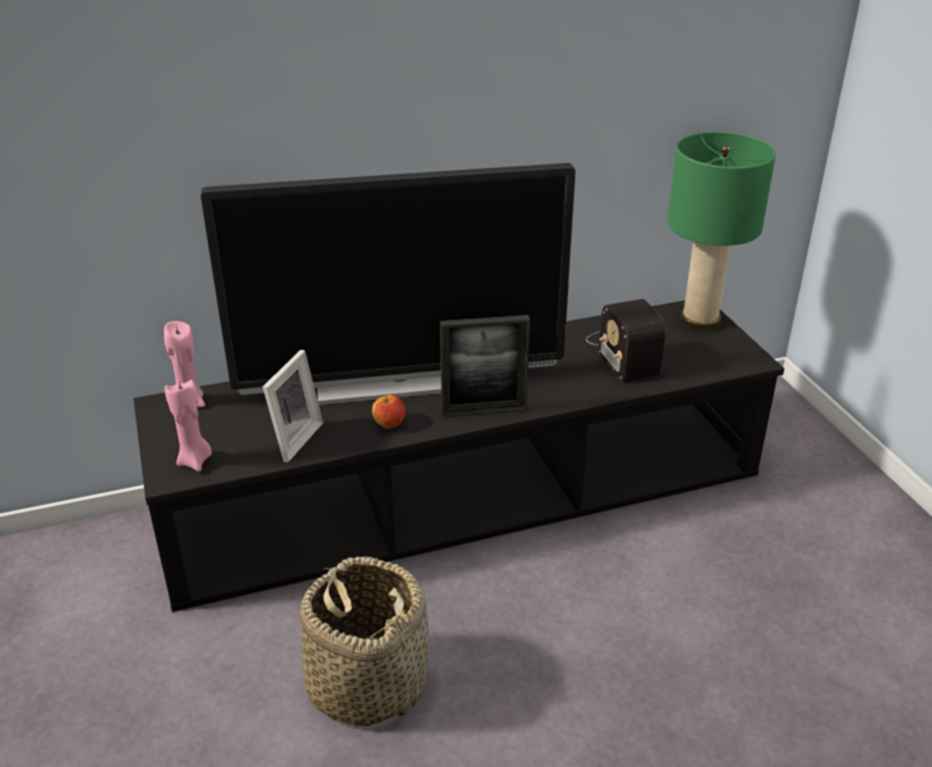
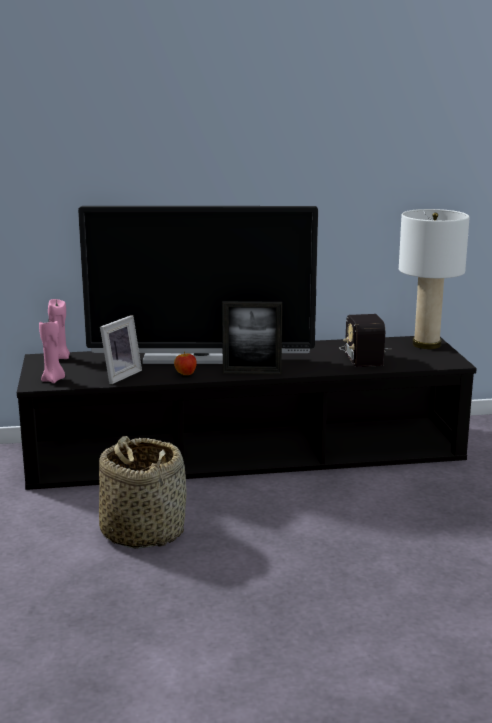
camera: 10 degrees right, 15 degrees down
green table lamp [667,132,776,331] -> white table lamp [399,209,470,349]

